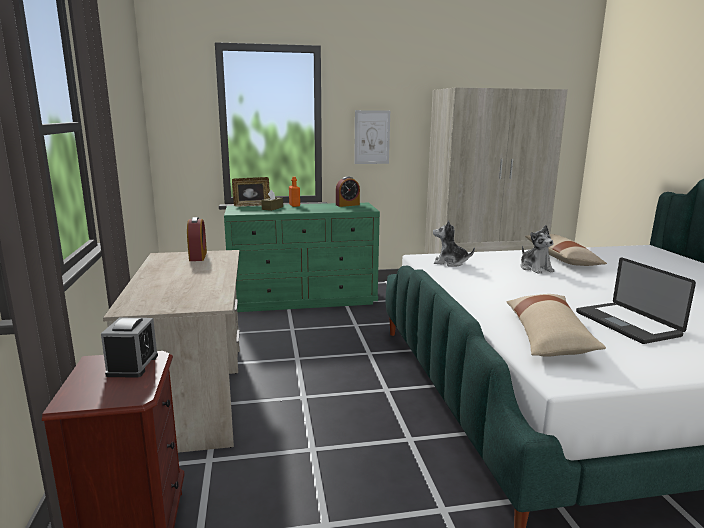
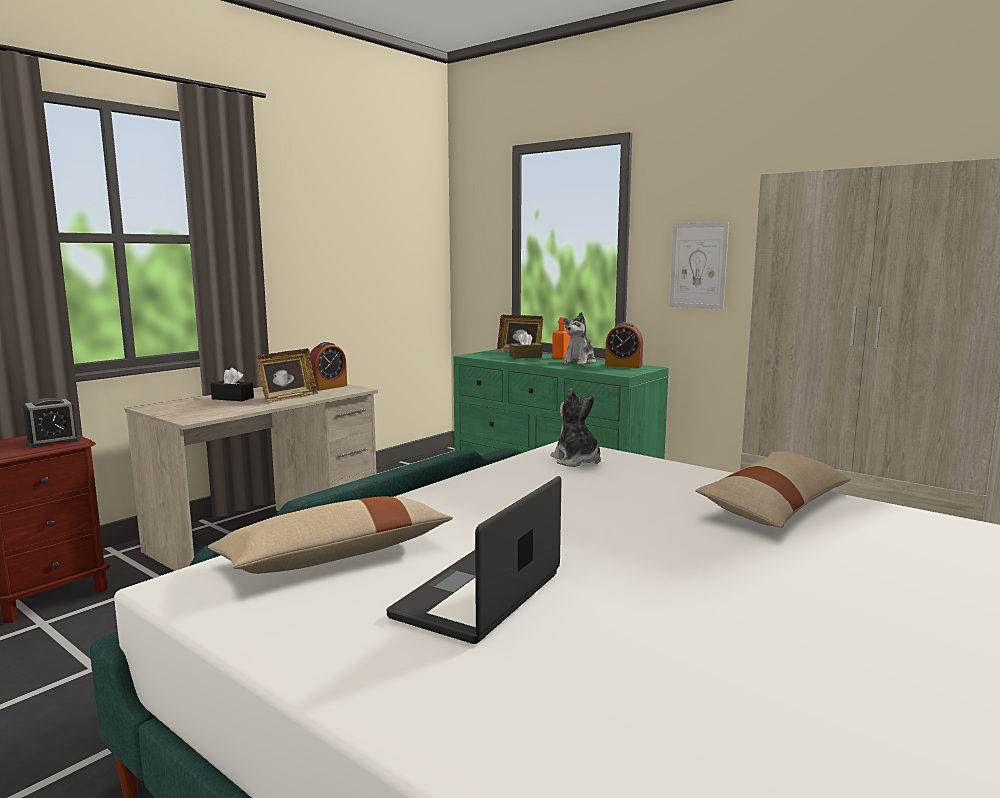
camera: 50 degrees right, 5 degrees down
plush toy [520,225,555,274] -> plush toy moved to [562,312,596,365]
none -> black tissue box [211,368,254,401]
none -> picture frame [257,349,318,403]

